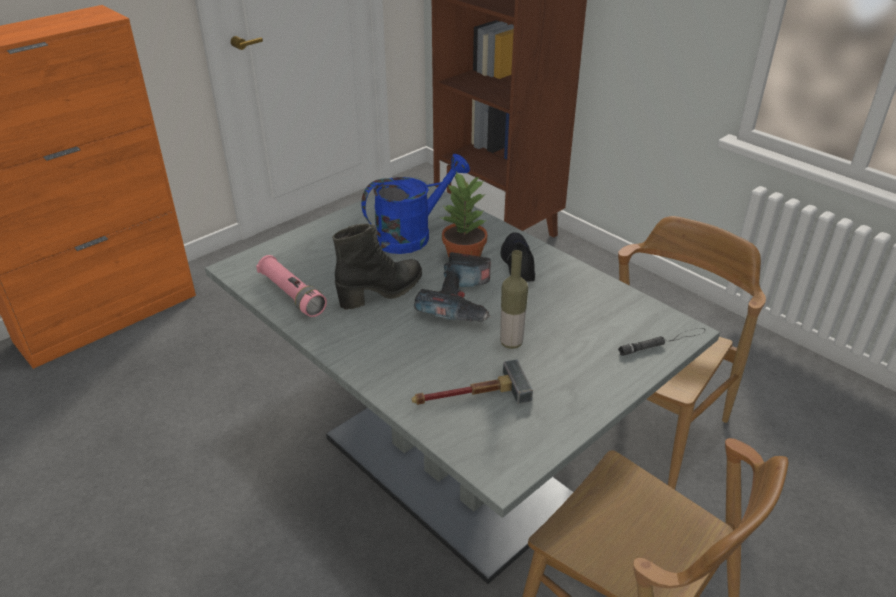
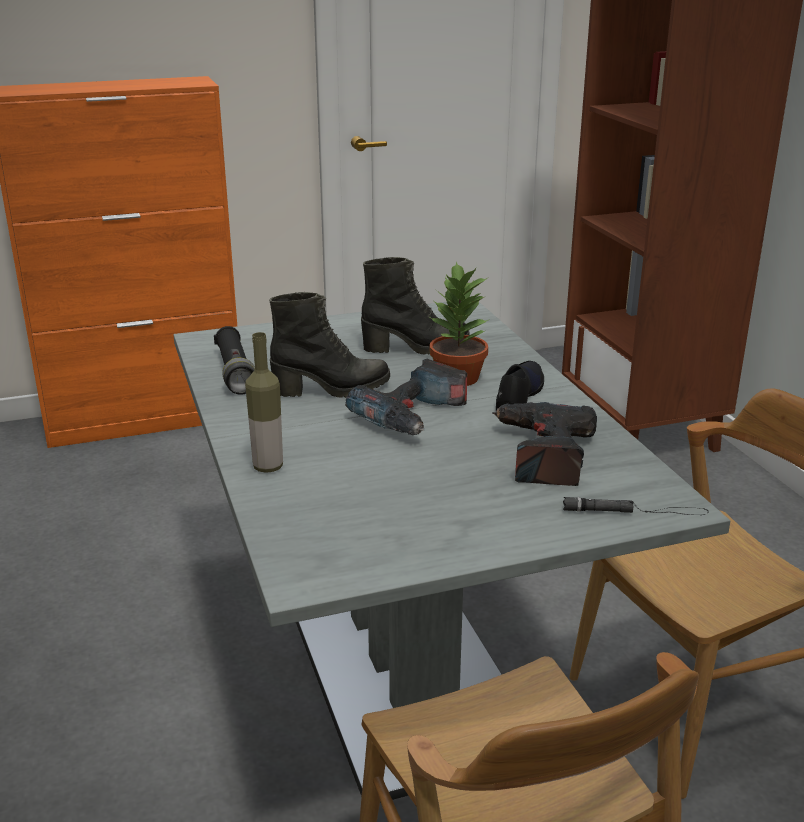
camera: 25 degrees right, 10 degrees down
pink flashlight [256,255,327,317] -> black flashlight [214,326,255,395]
blue watering can [361,154,470,254] -> black boot [361,257,470,355]
hammer [412,359,533,405] -> none
bottle [500,250,528,349] -> bottle moved to [245,332,283,473]
none -> power drill [492,402,597,486]

